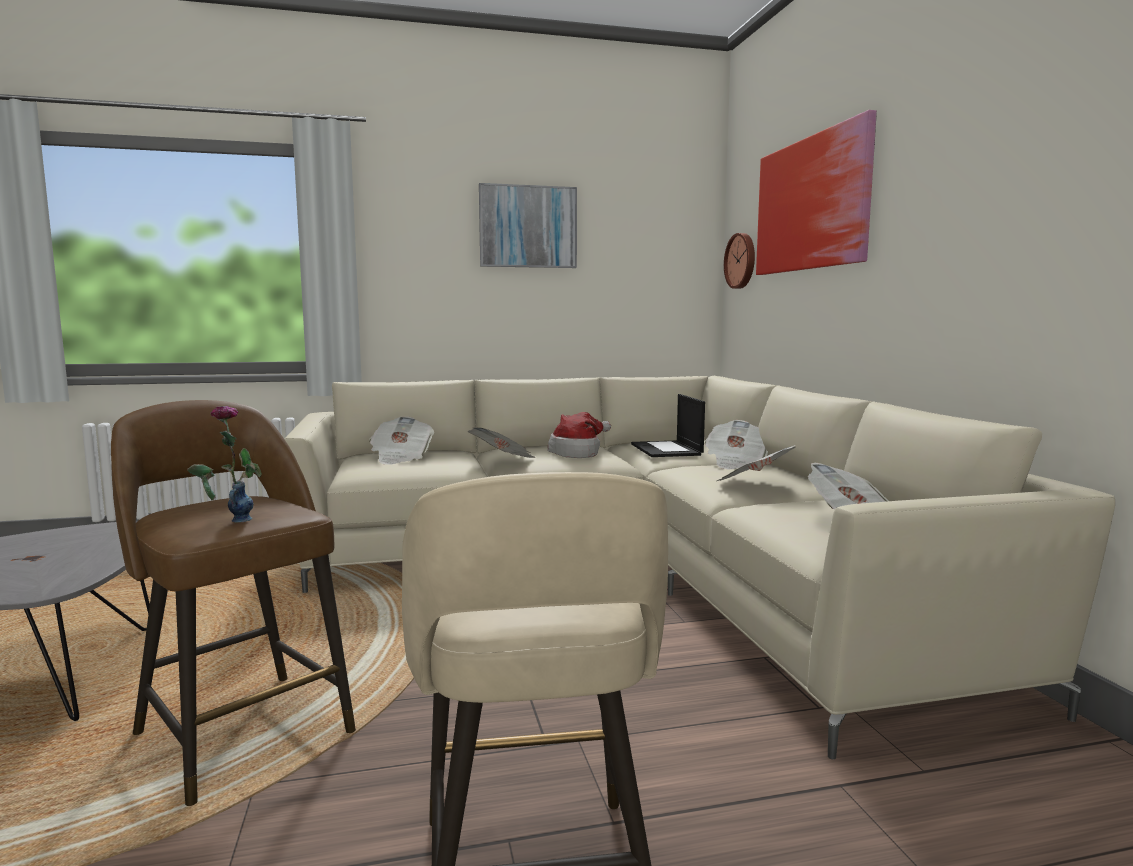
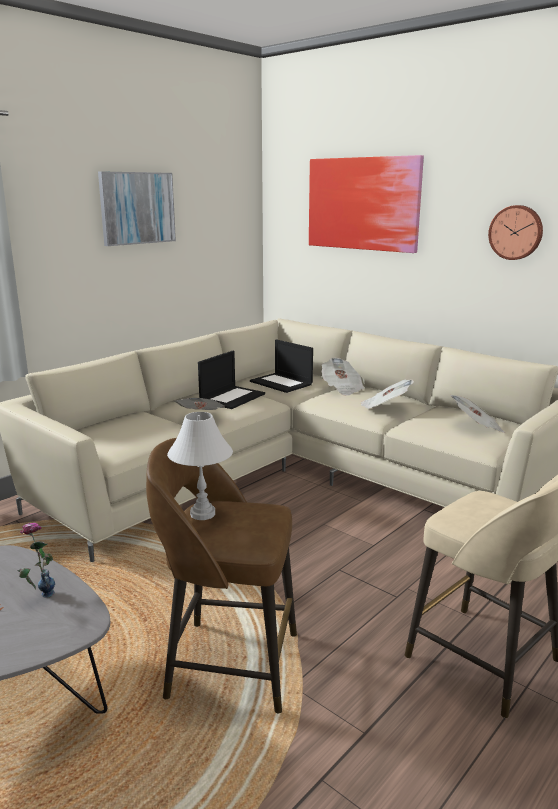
camera: 35 degrees left, 10 degrees up
vase [187,406,262,523] -> vase moved to [17,523,55,598]
newspaper [369,416,434,465] -> none
hat [548,412,611,458] -> laptop [198,351,265,409]
wall clock [724,233,755,289] -> wall clock moved to [488,205,543,260]
none -> white table lamp [167,412,233,520]

